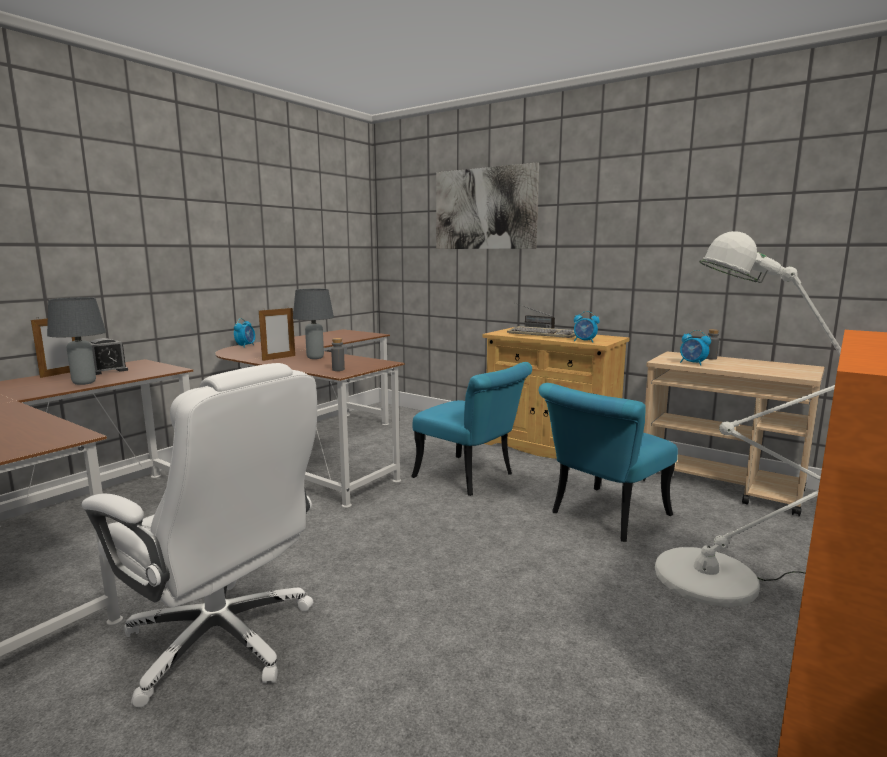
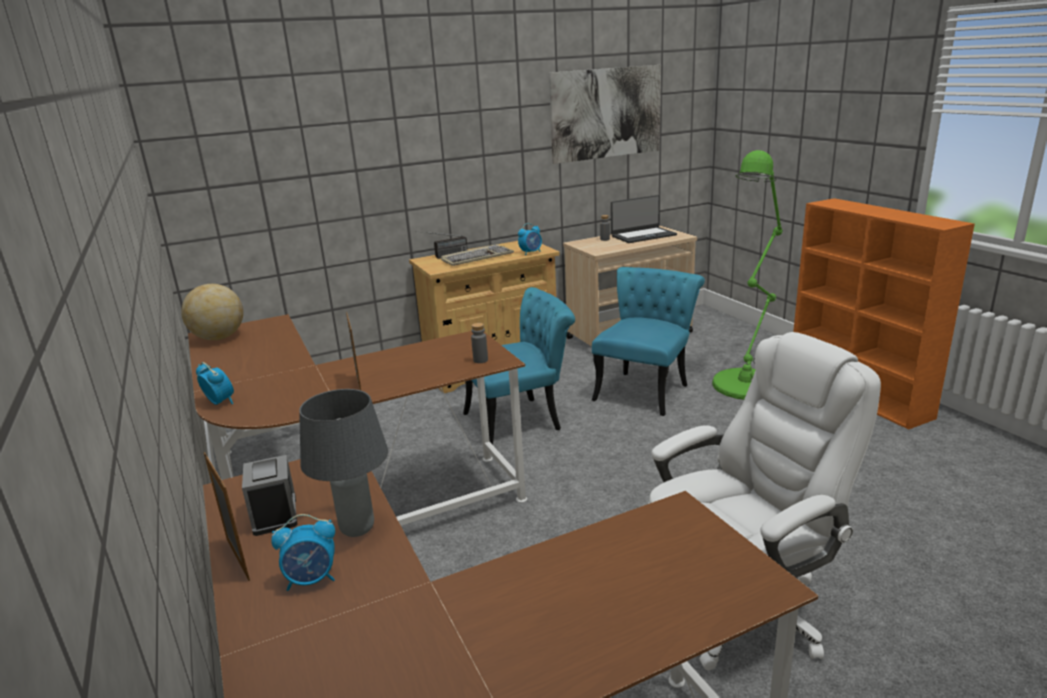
camera: 60 degrees left, 10 degrees up
grey table lamp [293,289,334,359] -> none
picture [436,162,539,249] -> picture moved to [549,65,661,164]
turquoise chair [539,383,678,542] -> turquoise chair turned 135 degrees counterclockwise [592,267,705,416]
white floor lamp [655,231,841,607] -> green floor lamp [712,150,783,400]
alarm clock [680,330,711,365] -> alarm clock moved to [271,514,335,591]
none -> globe [181,284,243,340]
none -> laptop [611,195,677,243]

